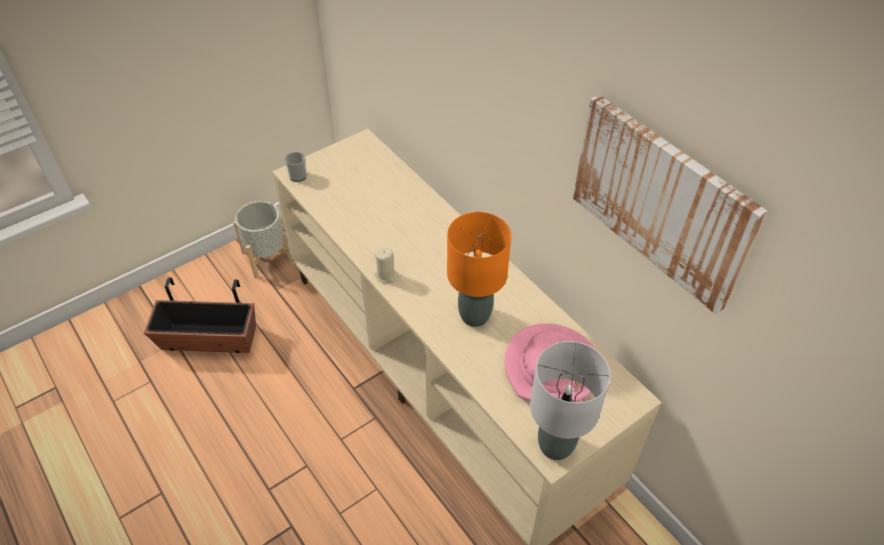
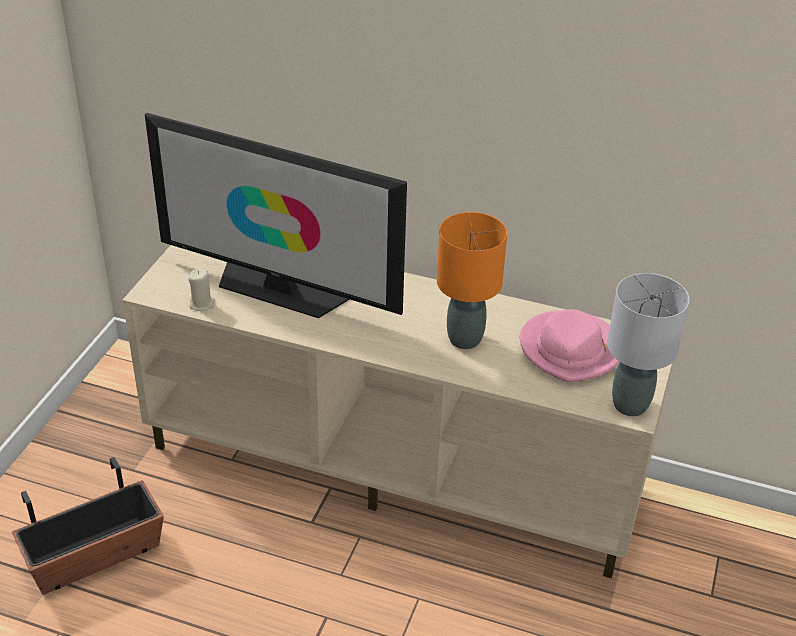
camera: 35 degrees left, 10 degrees down
grey planter [233,201,294,279] -> none
mug [285,152,307,182] -> none
beige candle [375,248,399,283] -> beige candle moved to [188,269,215,311]
picture [573,95,767,314] -> none
none -> television [145,113,407,318]

